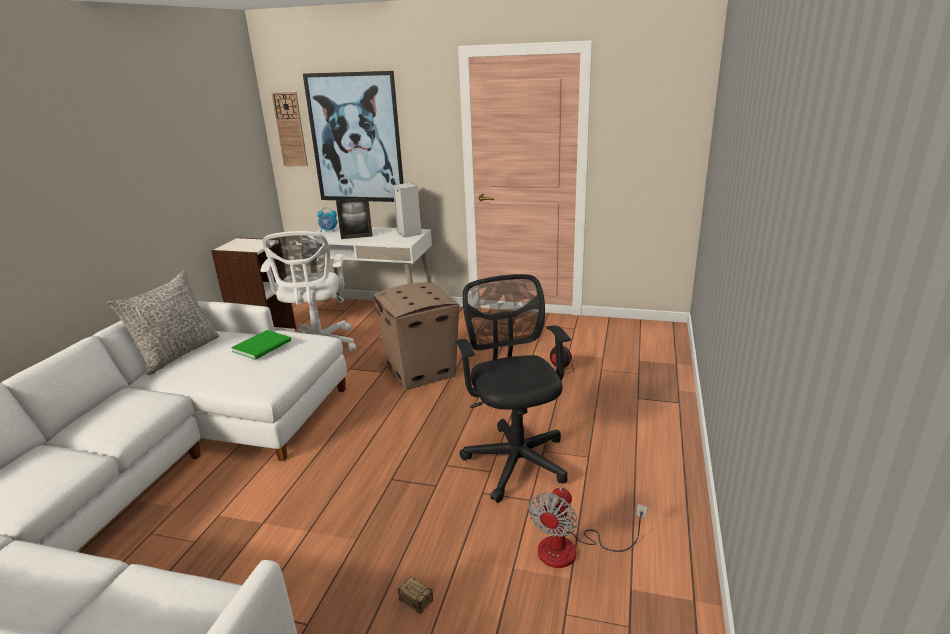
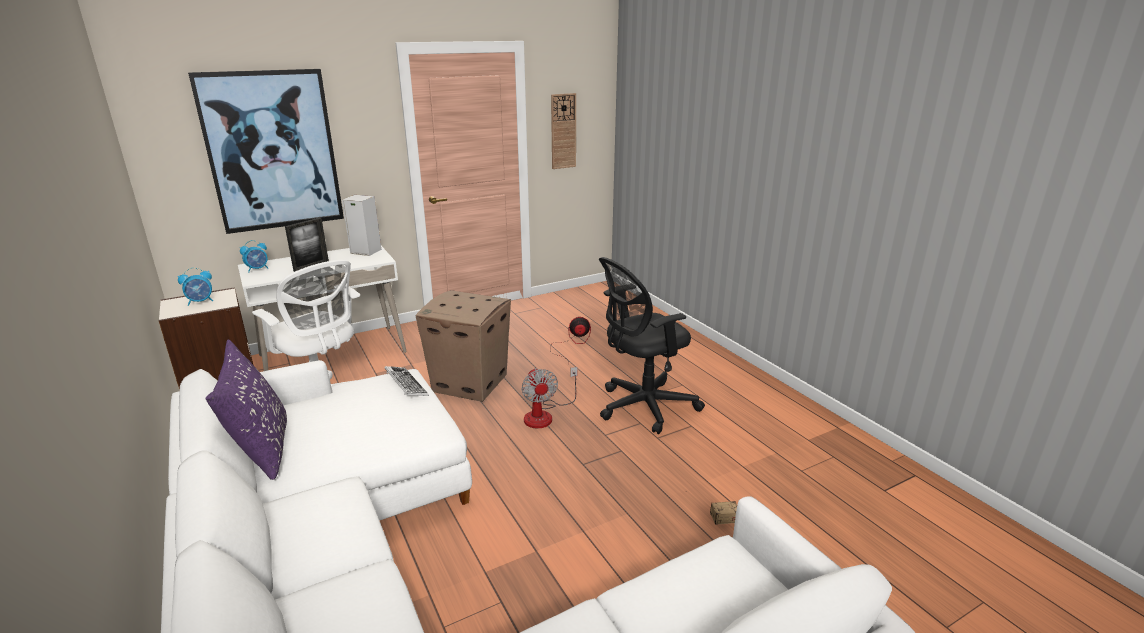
camera: 45 degrees left, 0 degrees up
grey pillow [107,271,219,375] -> purple pillow [206,340,287,480]
green book [231,330,291,360] -> none
wall clock [272,92,308,166] -> wall clock moved to [551,93,576,169]
black office chair [455,274,571,503] -> black office chair turned 60 degrees counterclockwise [599,257,705,434]
fan [528,487,648,568] -> fan moved to [521,367,577,428]
none -> alarm clock [178,268,213,306]
none -> keyboard [385,366,429,396]

